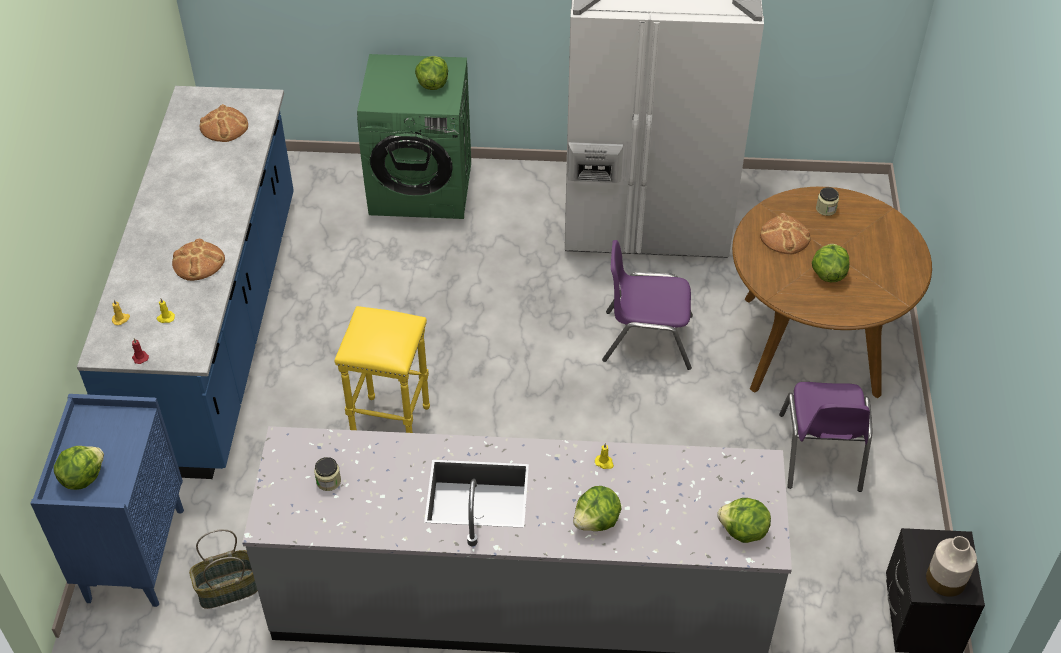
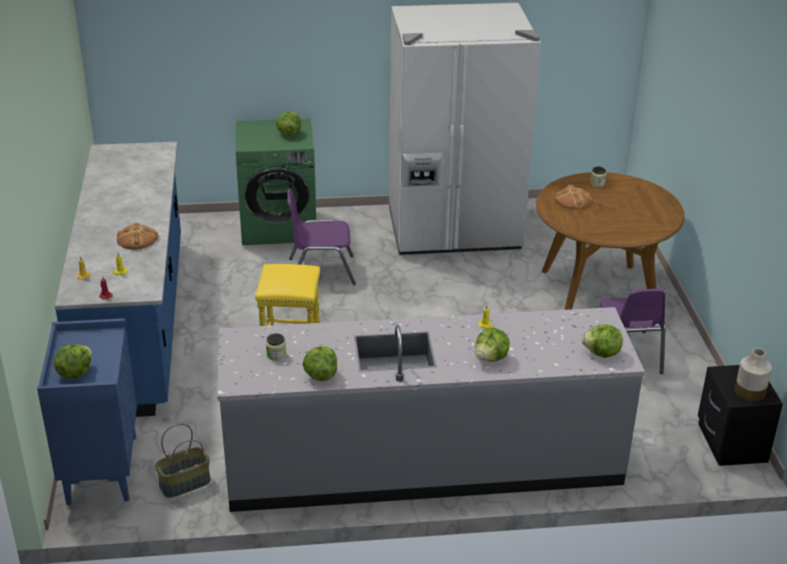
camera: 10 degrees left, 15 degrees down
bread [200,104,248,142] -> none
purple chair [602,240,693,370] -> purple chair moved to [287,188,356,285]
lettuce [812,244,849,282] -> lettuce moved to [302,346,337,381]

